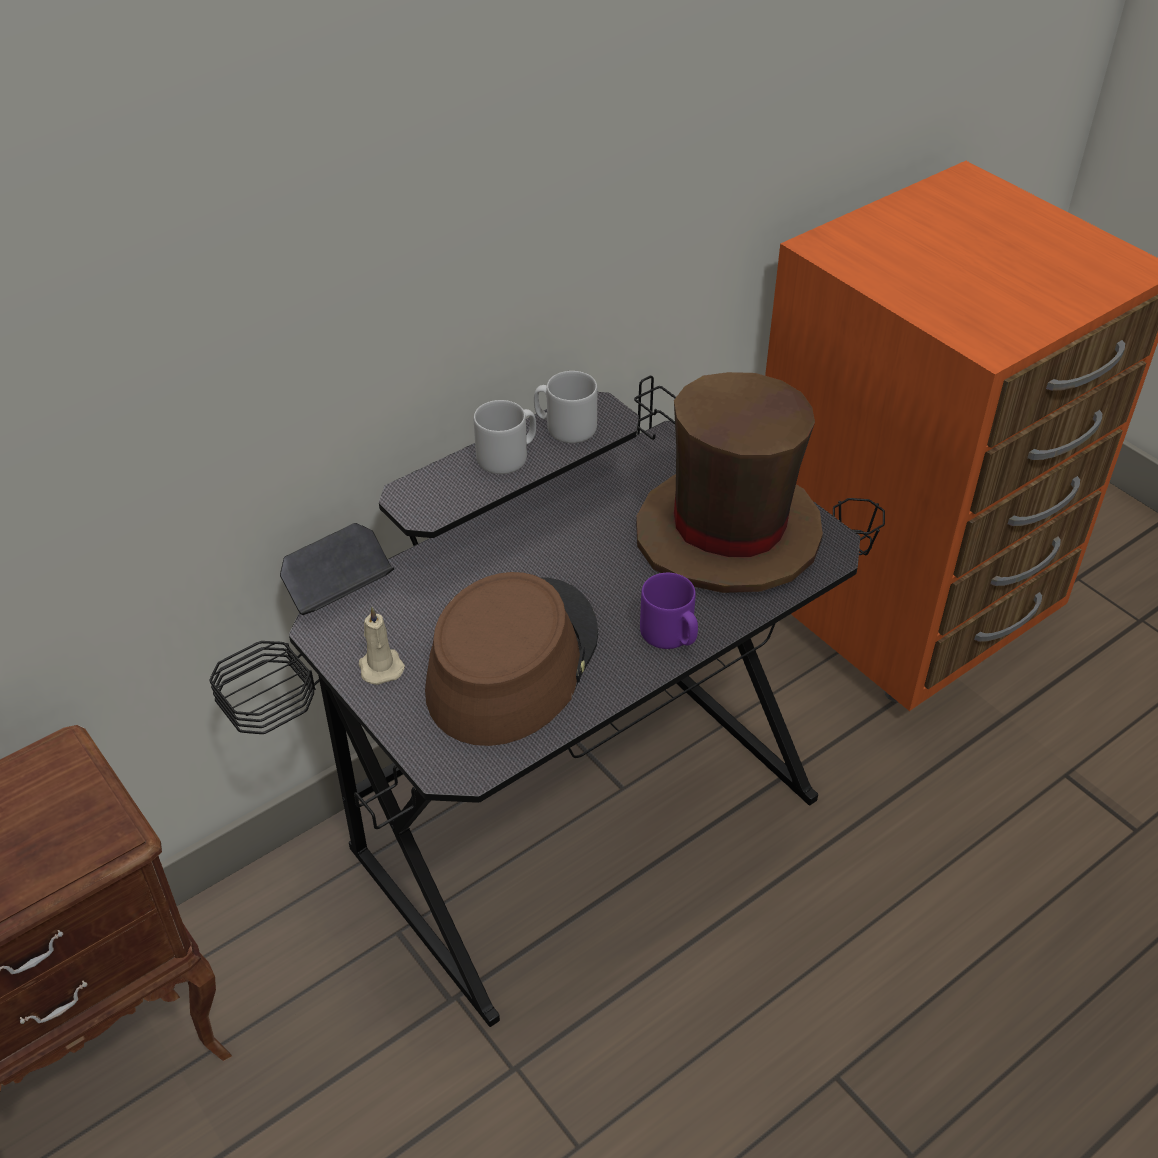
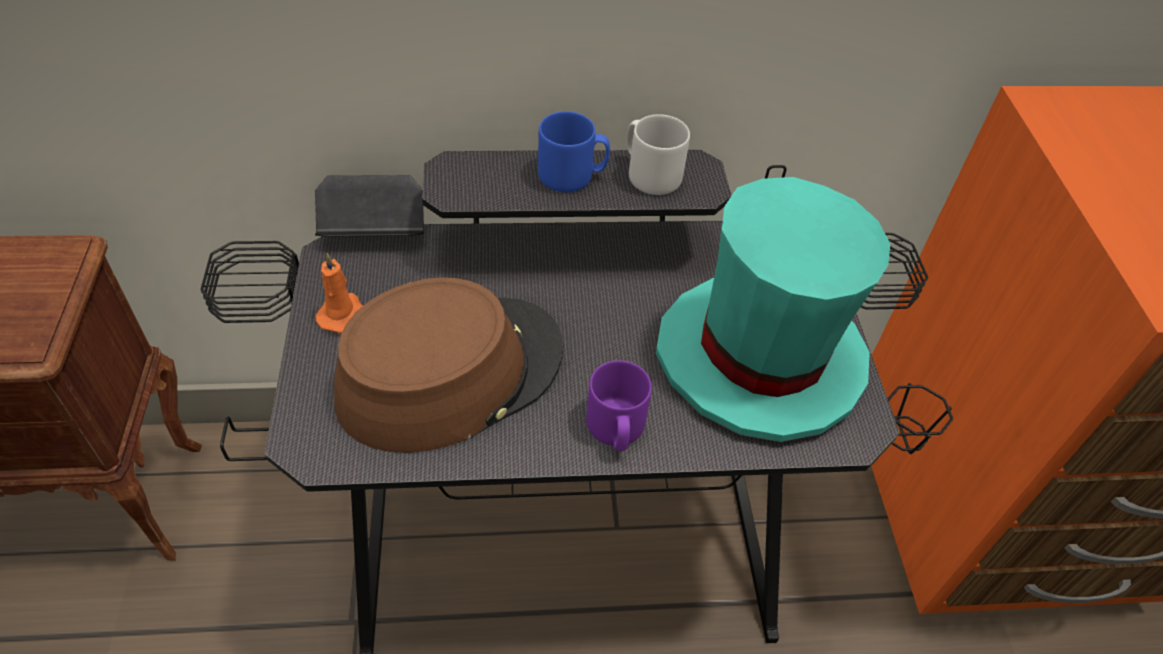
camera: 30 degrees right, 5 degrees up
beige candle [359,607,405,685] -> orange candle [315,253,363,333]
grey mug [474,400,536,474] -> blue mug [538,111,610,192]
brown hat [636,372,823,593] -> turquoise hat [655,177,890,442]

